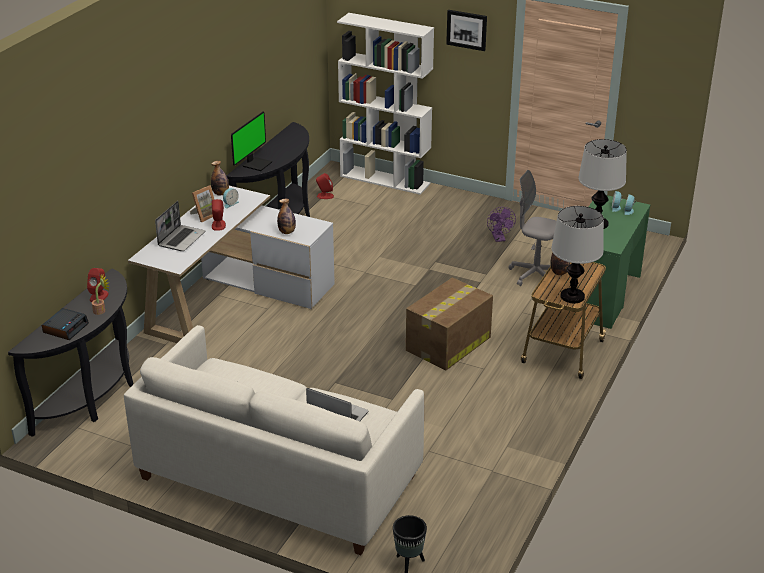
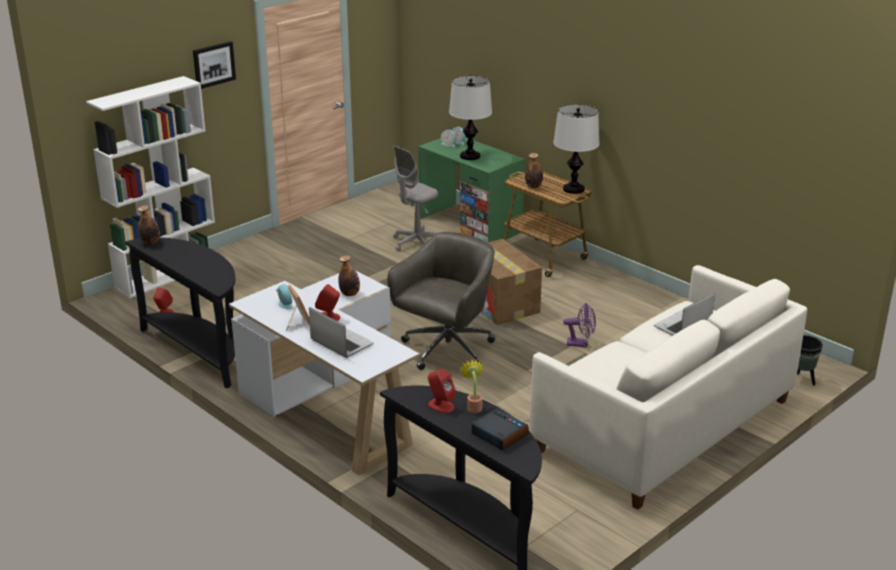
camera: 70 degrees left, 5 degrees down
bottle [211,161,229,195] -> bottle moved to [138,205,160,245]
monitor [231,111,272,171] -> none
purple fan [487,207,516,242] -> purple fan moved to [563,303,596,347]
none -> grey office chair [387,232,495,370]

